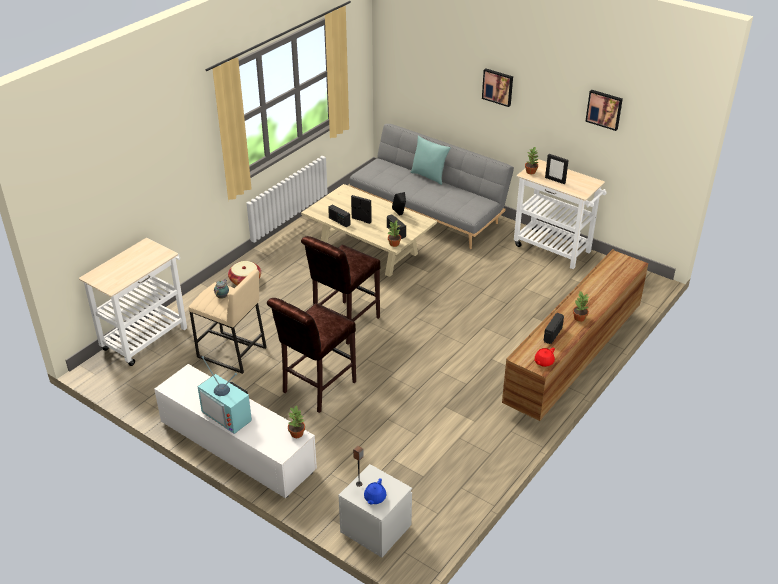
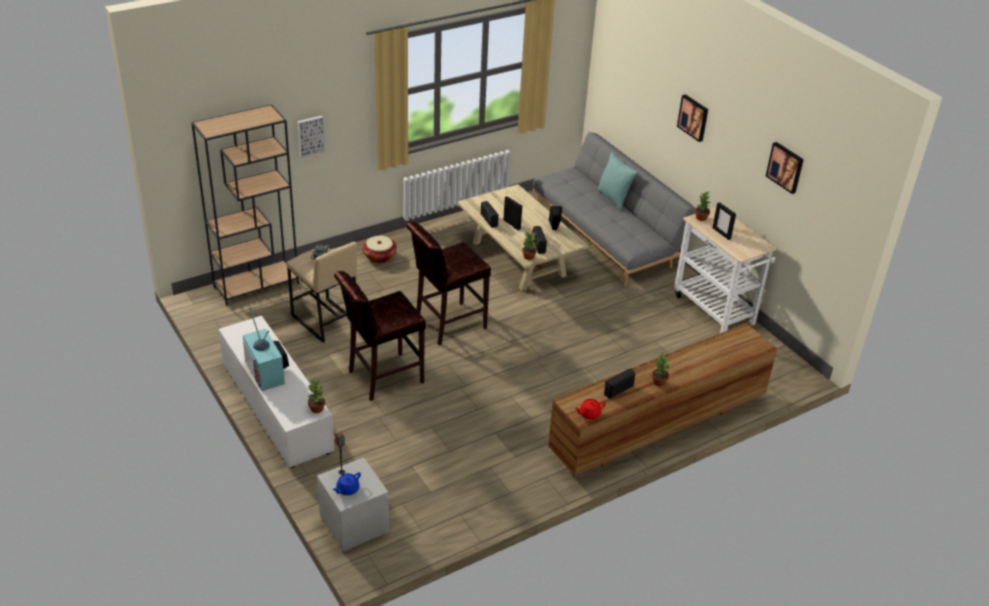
camera: 20 degrees right, 0 degrees up
white cart [79,238,187,366] -> bookcase [191,104,299,306]
none -> picture [297,116,325,158]

